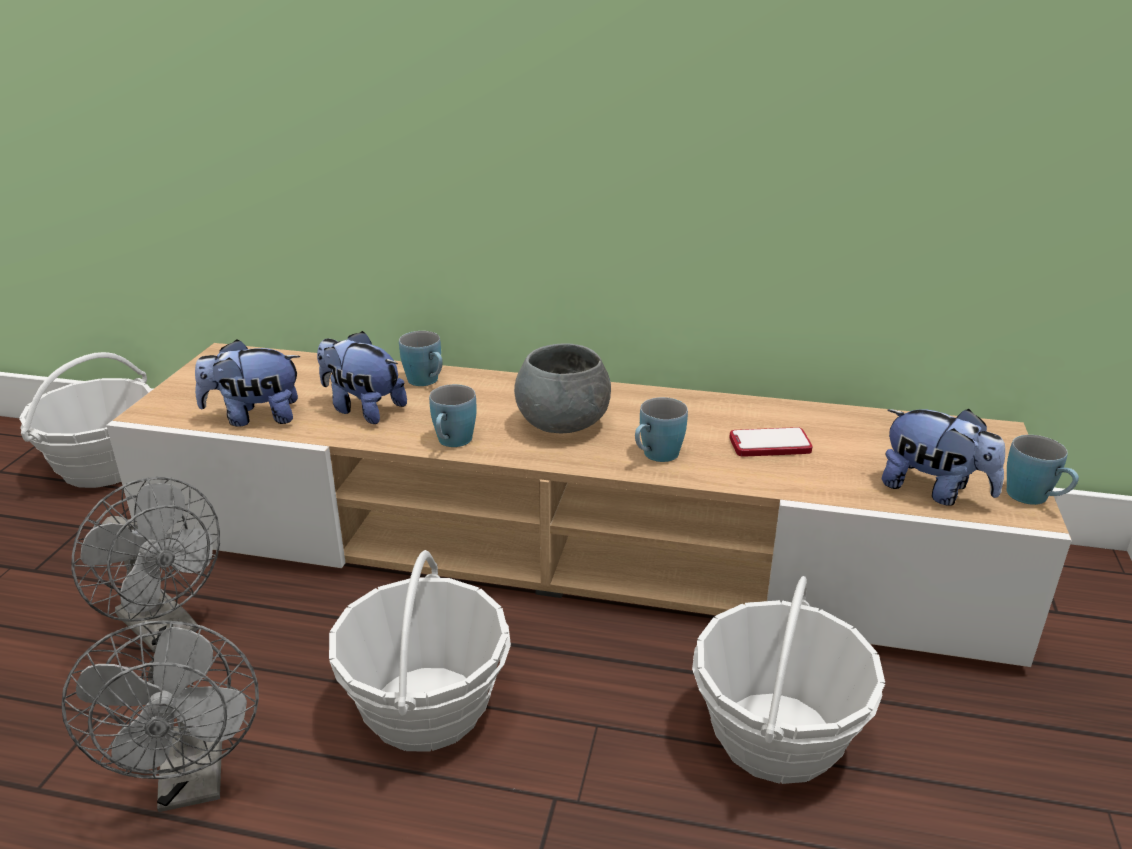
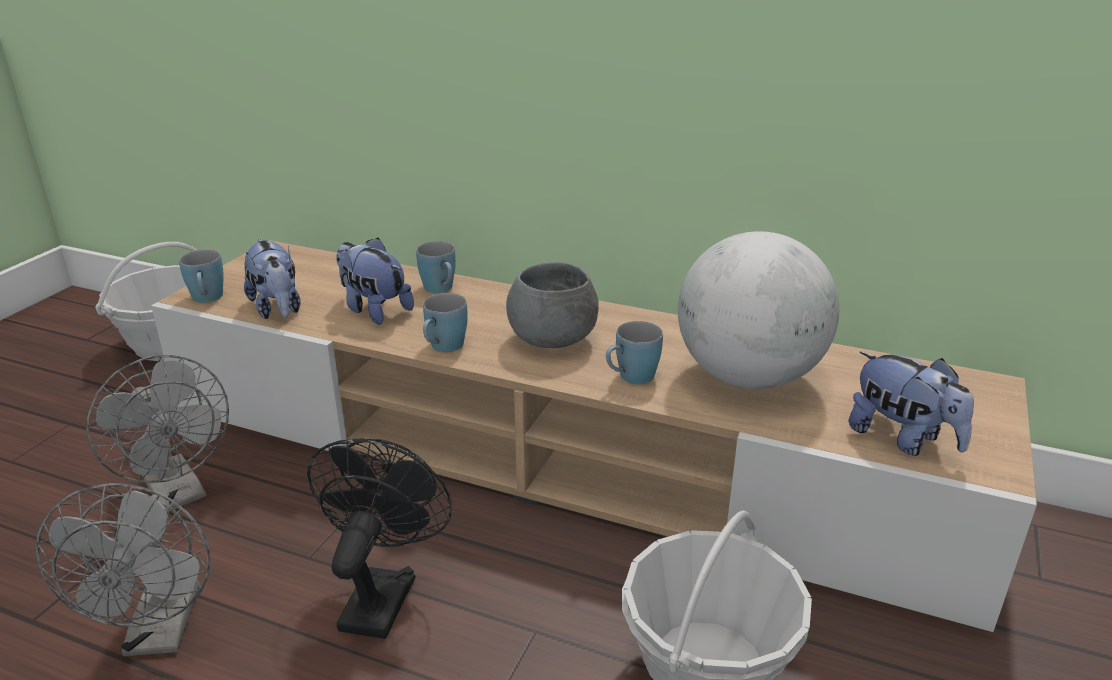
camera: 10 degrees right, 0 degrees up
plush toy [195,339,300,426] -> plush toy turned 120 degrees counterclockwise [244,238,301,319]
basket [329,550,511,752] -> black fan [307,438,452,639]
phone [729,427,813,457] -> globe [678,231,839,389]
blue mug [1006,435,1079,505] -> blue mug moved to [179,250,224,303]

